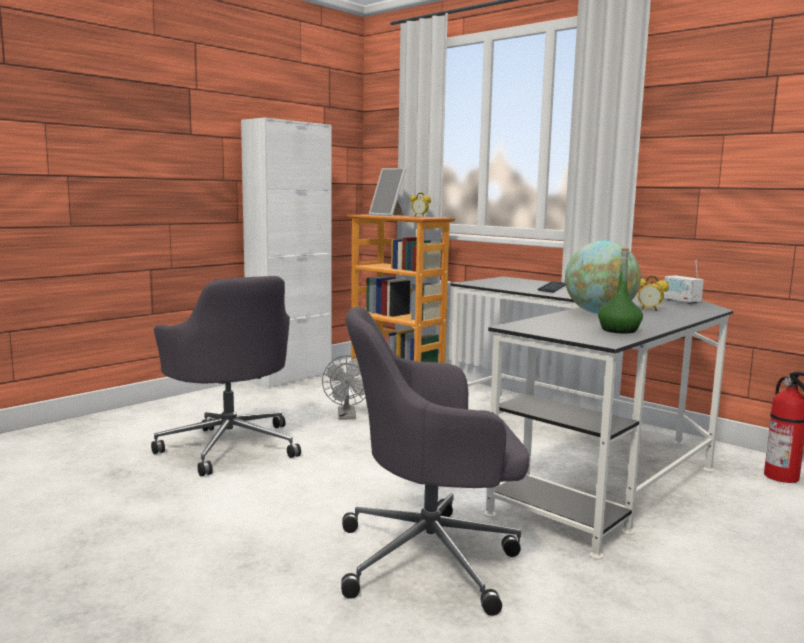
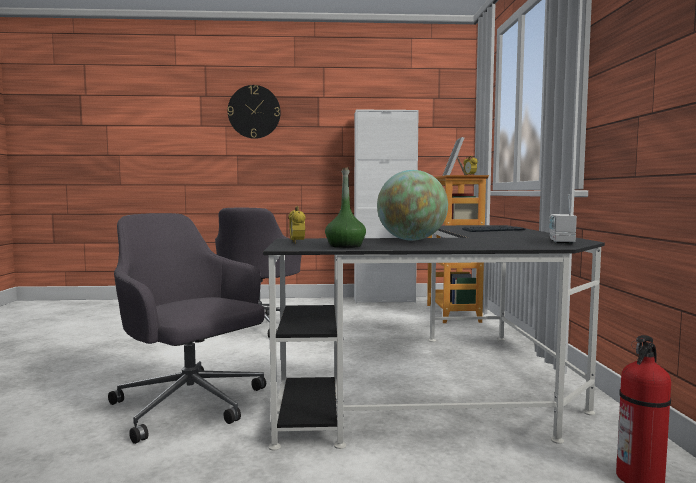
camera: 45 degrees right, 5 degrees down
grey fan [322,355,366,419] -> none
alarm clock [638,276,669,311] -> alarm clock moved to [288,206,306,244]
none -> wall clock [228,85,281,139]

